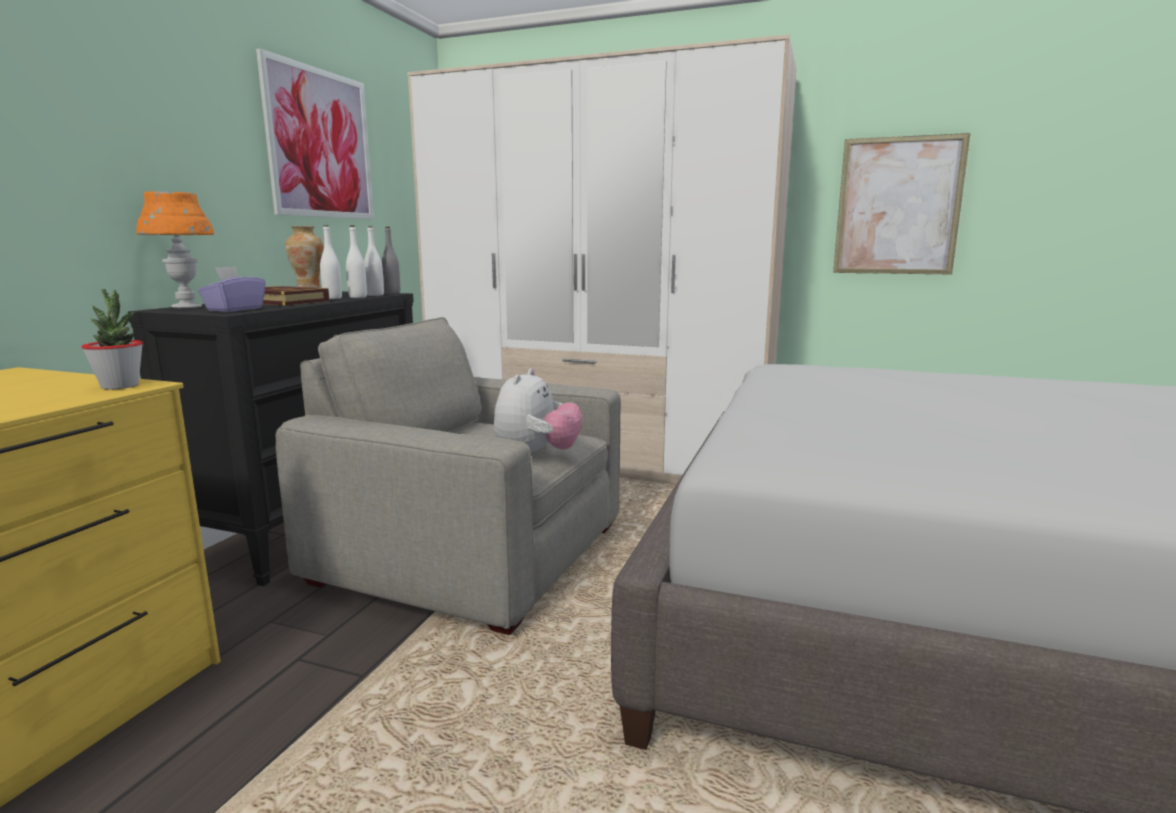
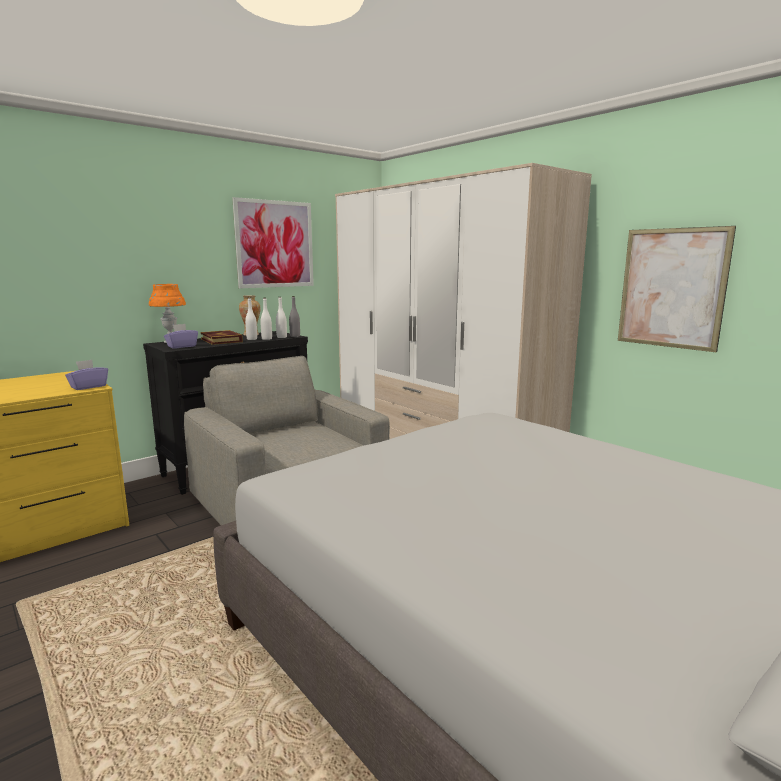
camera: 30 degrees right, 0 degrees up
potted plant [82,289,143,390] -> purple tissue box [65,360,108,390]
plush toy [494,368,583,453] -> none

